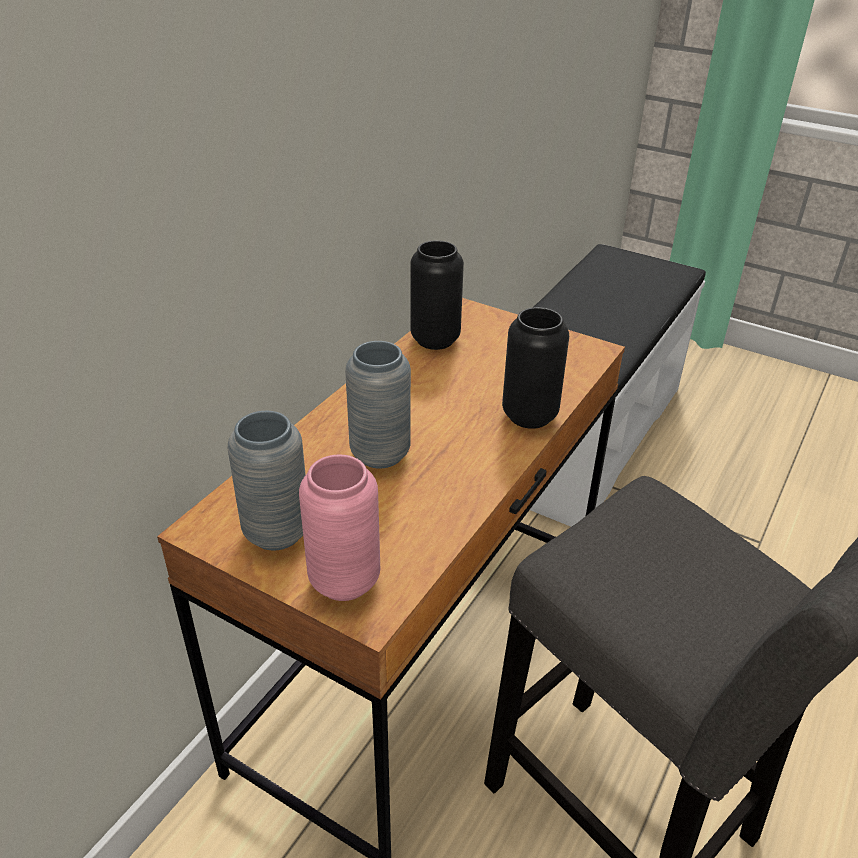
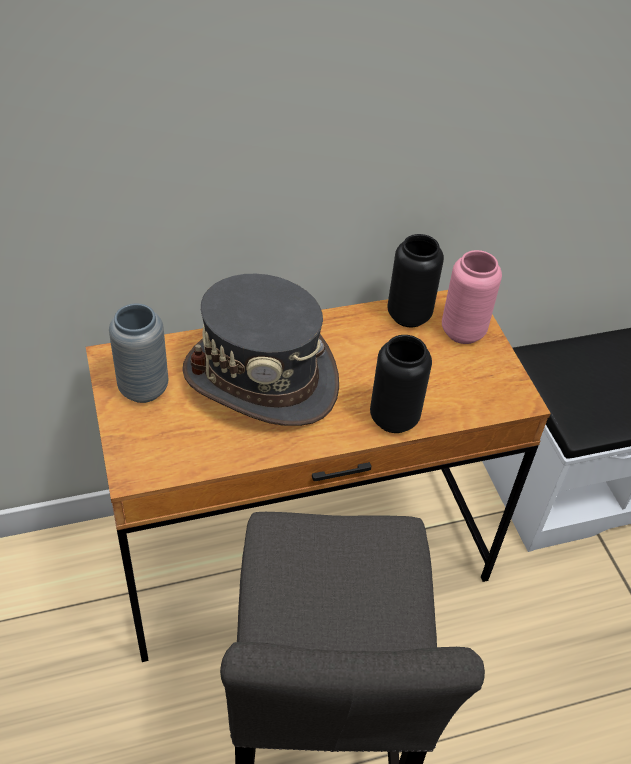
camera: 40 degrees right, 10 degrees up
pink vase [299,455,380,601] -> pink vase moved to [442,250,502,344]
grey vase [345,341,411,469] -> grey hat [182,274,339,426]

